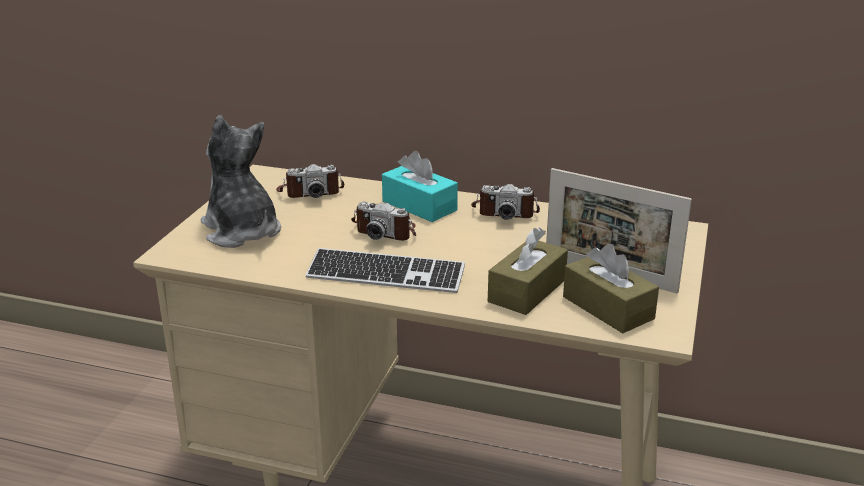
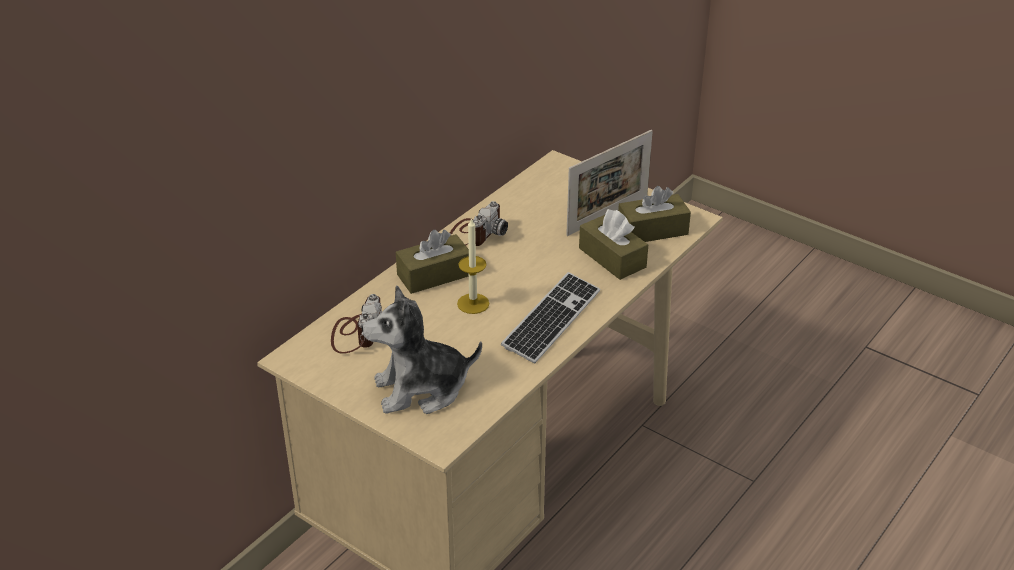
camera: 70 degrees left, 10 degrees up
camera [351,202,416,241] -> candle [457,217,489,314]
turquoise tissue box [382,151,458,222] -> brown tissue box [396,230,469,294]

